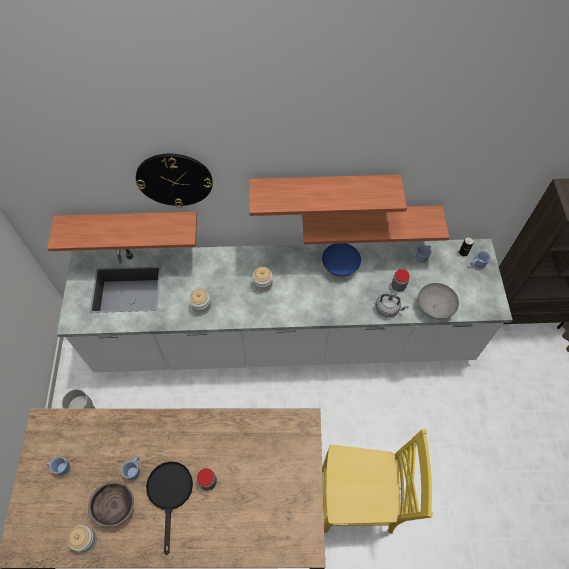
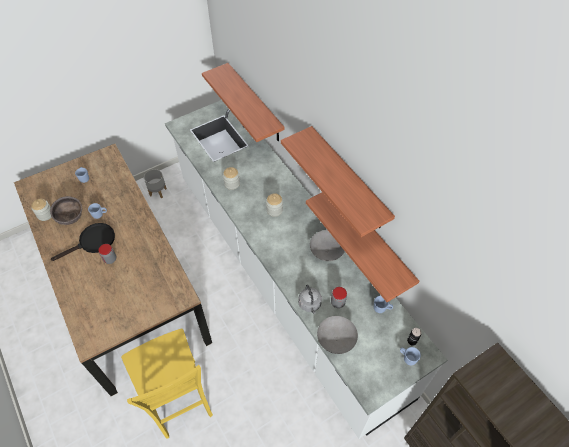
camera: 60 degrees right, 5 degrees down
wall clock [136,154,213,207] -> none
blue bowl [322,243,361,276] -> grey bowl [310,230,345,261]

